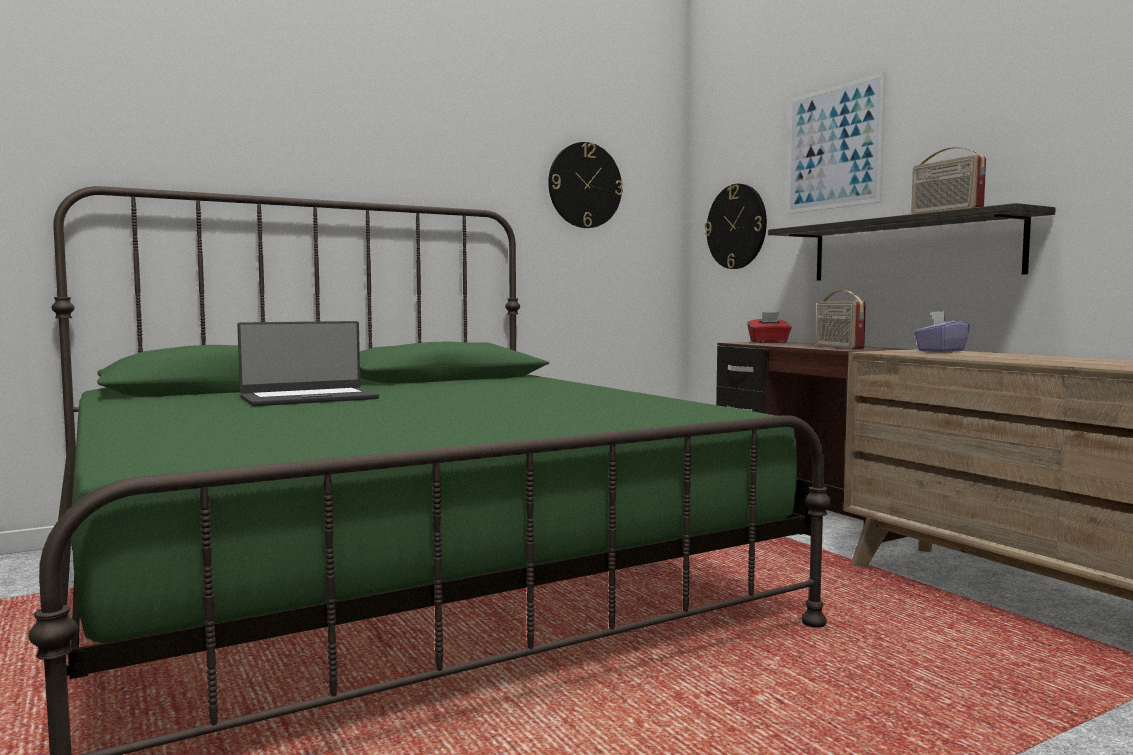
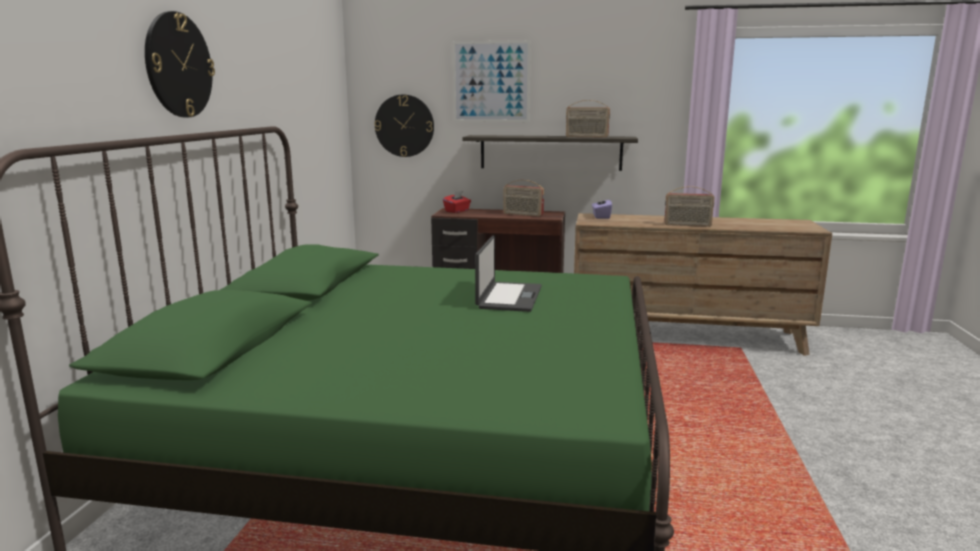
camera: 50 degrees left, 10 degrees up
laptop [237,321,379,406] -> laptop moved to [475,235,542,312]
wall clock [548,142,623,228] -> wall clock moved to [145,11,215,117]
none -> radio [664,186,714,227]

